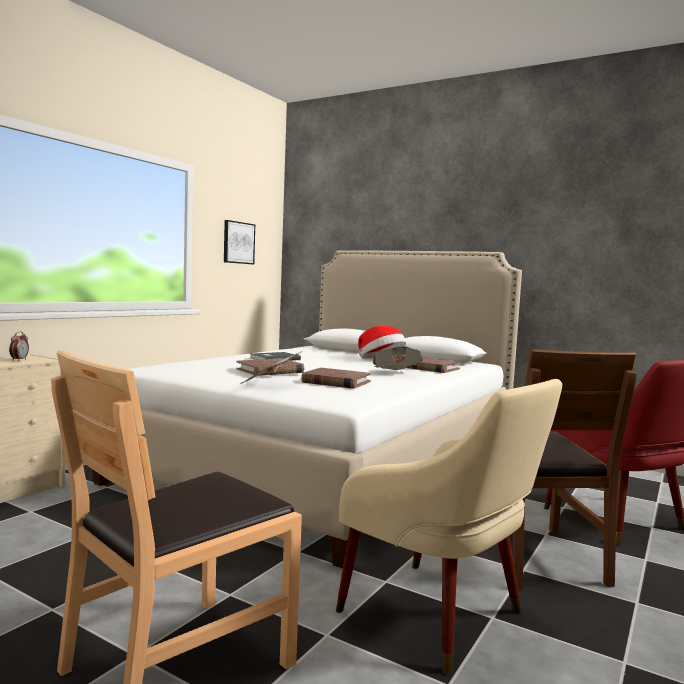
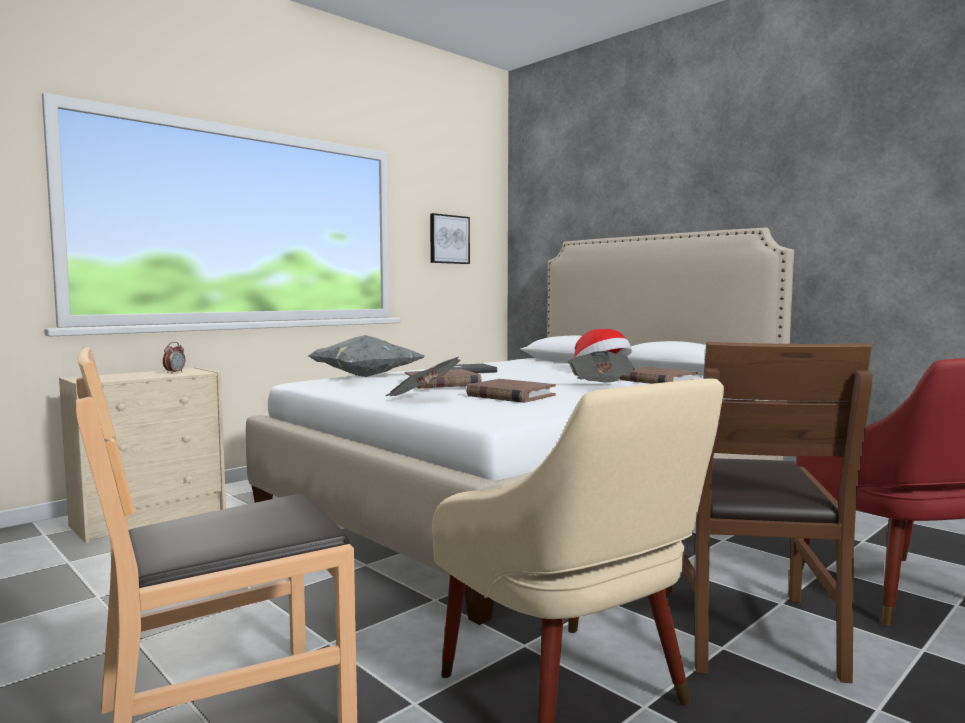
camera: 15 degrees right, 0 degrees up
none -> grey pillow [307,335,426,377]

